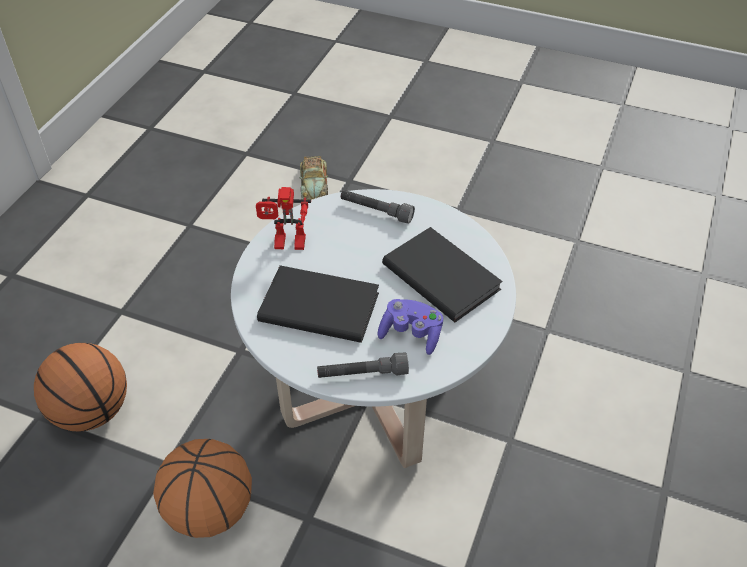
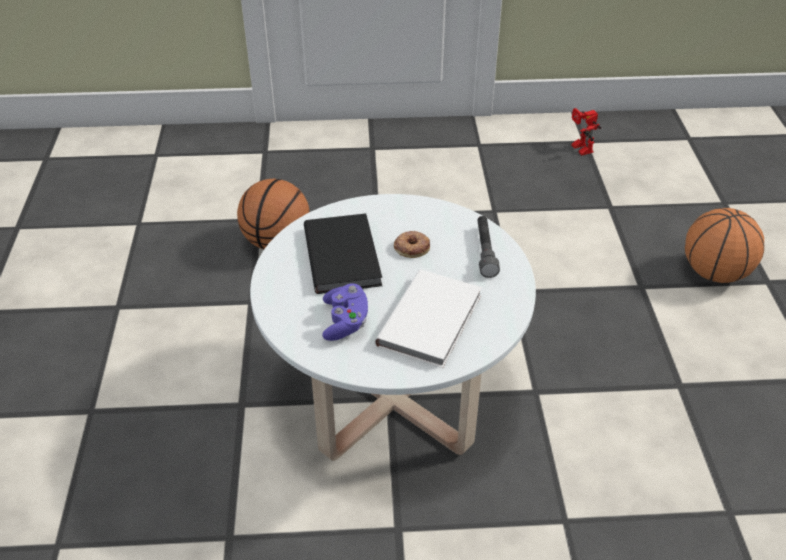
camera: 65 degrees right, 5 degrees down
basketball [153,439,252,538] -> basketball moved to [685,208,764,283]
toy robot [256,187,311,250] -> toy robot moved to [571,108,601,155]
toy car [299,156,328,200] -> none
grey flashlight [317,352,409,378] -> none
black book [382,227,503,322] -> white book [375,269,482,368]
none -> donut [394,231,430,258]

